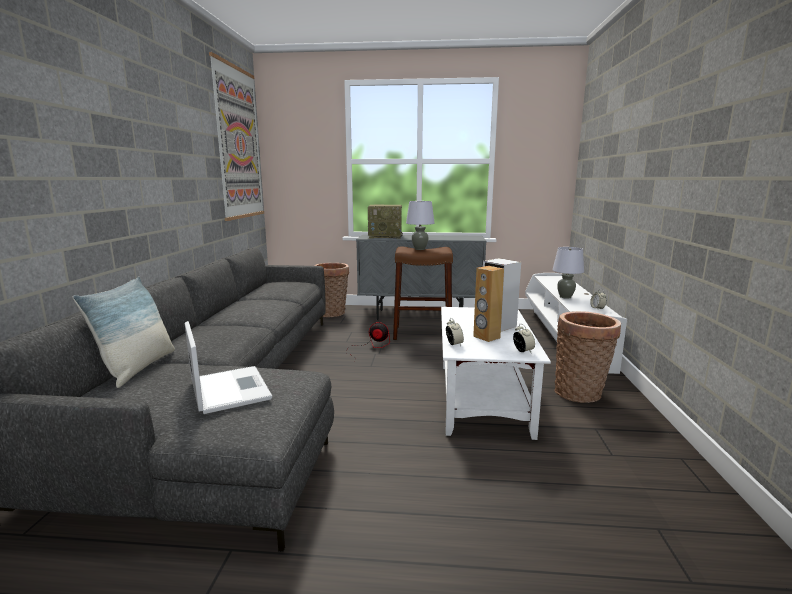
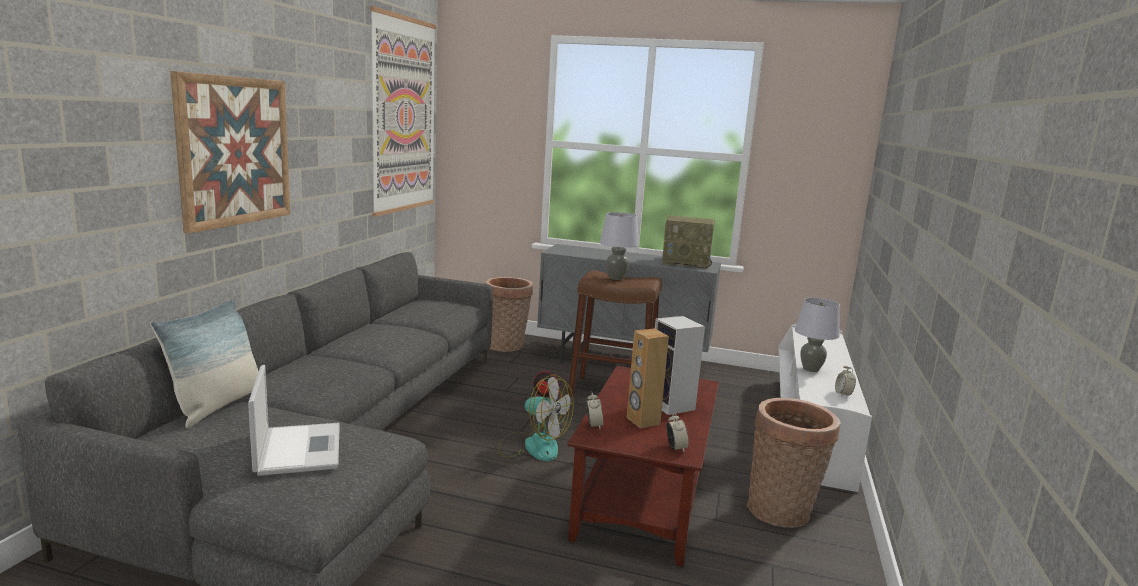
camera: 10 degrees right, 0 degrees up
radio [368,205,403,239] -> radio moved to [662,215,715,269]
white coffee table [441,307,551,440] -> brown coffee table [567,366,719,567]
none -> picture [170,71,290,234]
none -> fan [498,375,574,461]

